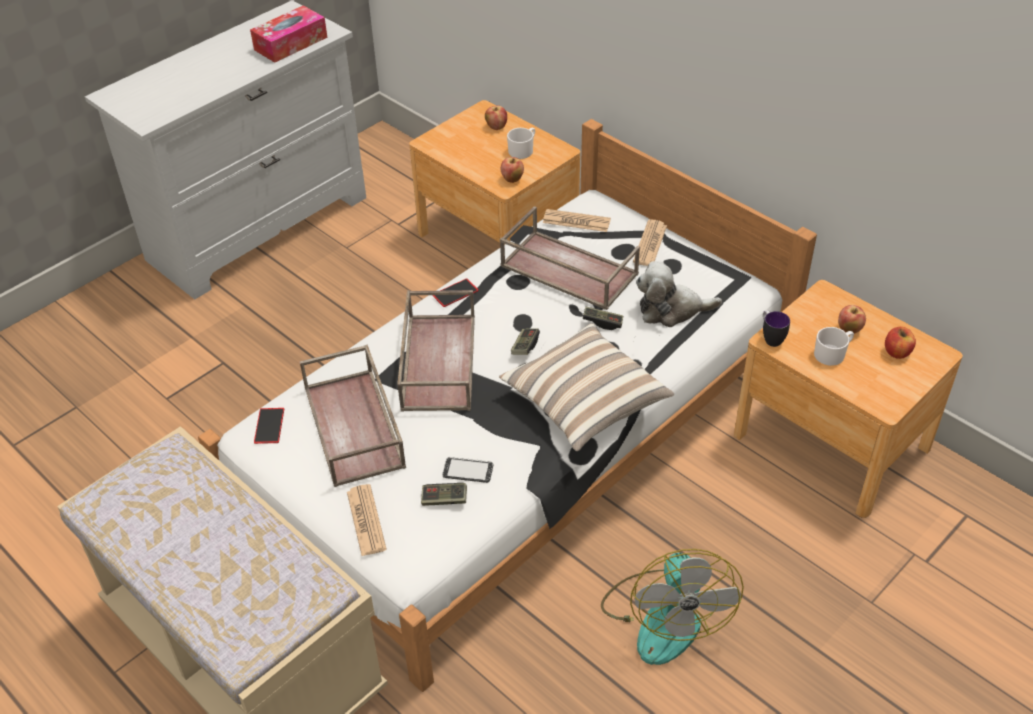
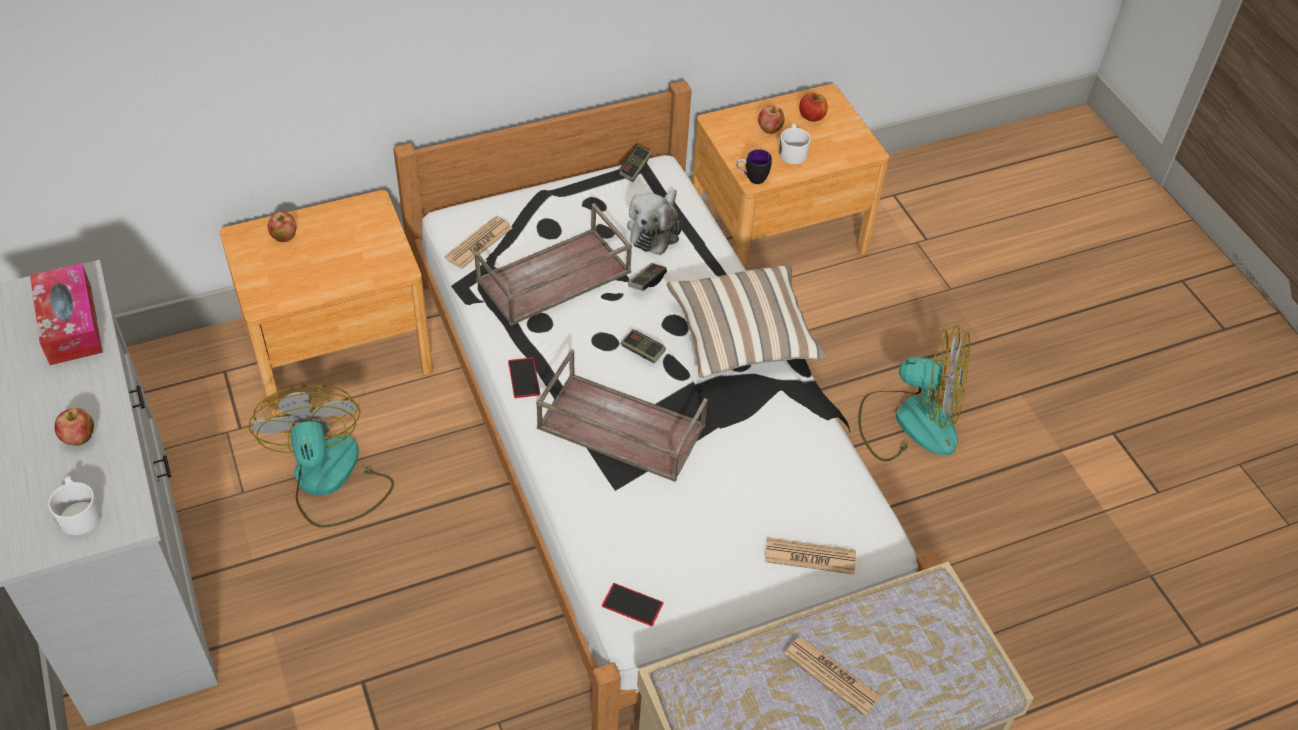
camera: 70 degrees left, 5 degrees up
brown tray [300,345,406,487] -> none
game controller [421,483,467,506] -> game controller moved to [618,145,652,182]
phone [443,457,493,483] -> none
apple [501,157,524,183] -> apple moved to [55,408,94,446]
white mug [507,128,535,159] -> white mug moved to [48,476,101,535]
newspaper [633,220,667,266] -> newspaper moved to [784,636,882,716]
none -> fan [248,385,394,528]

